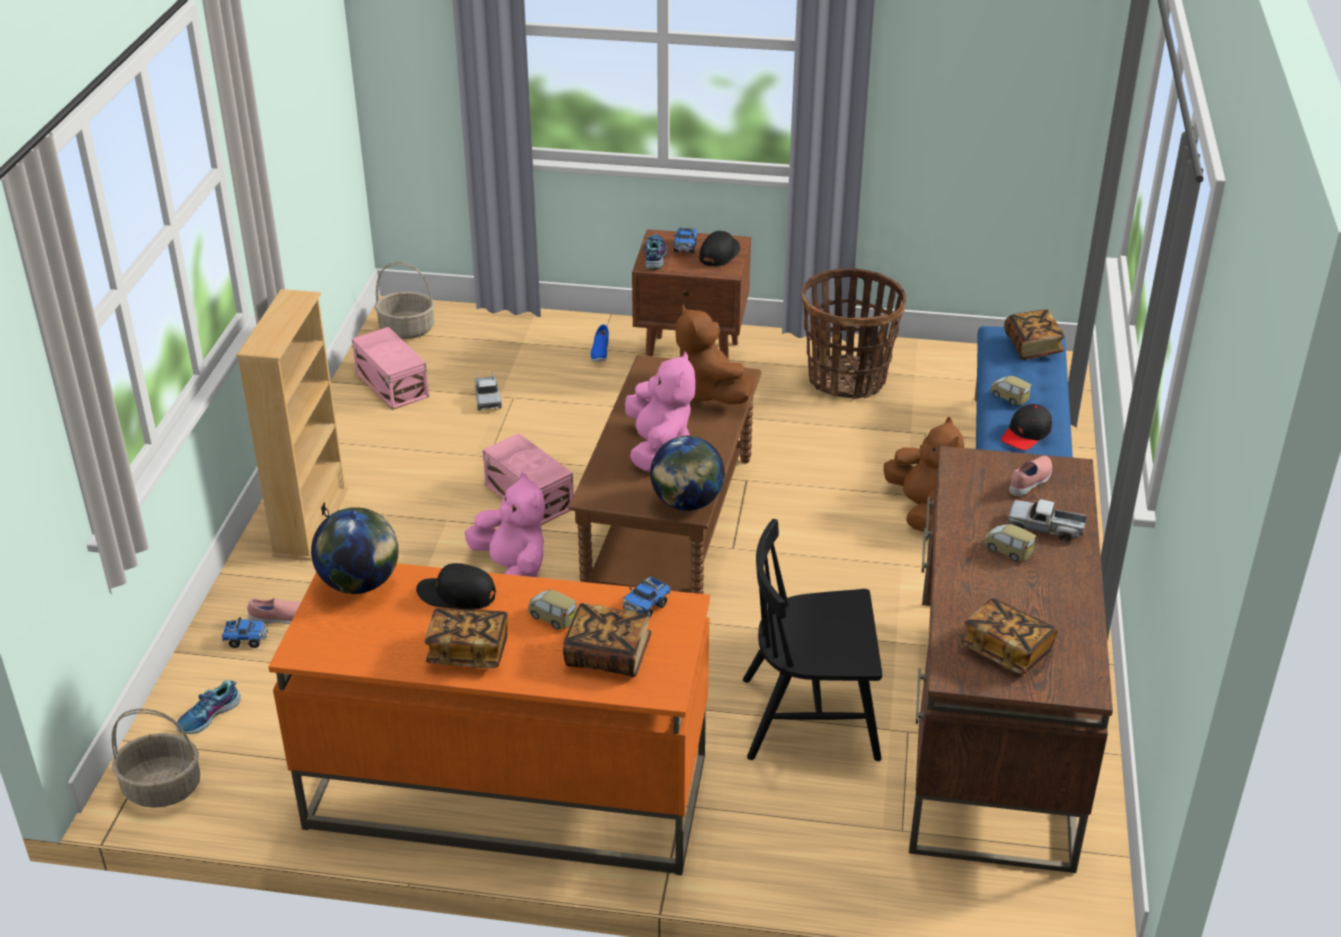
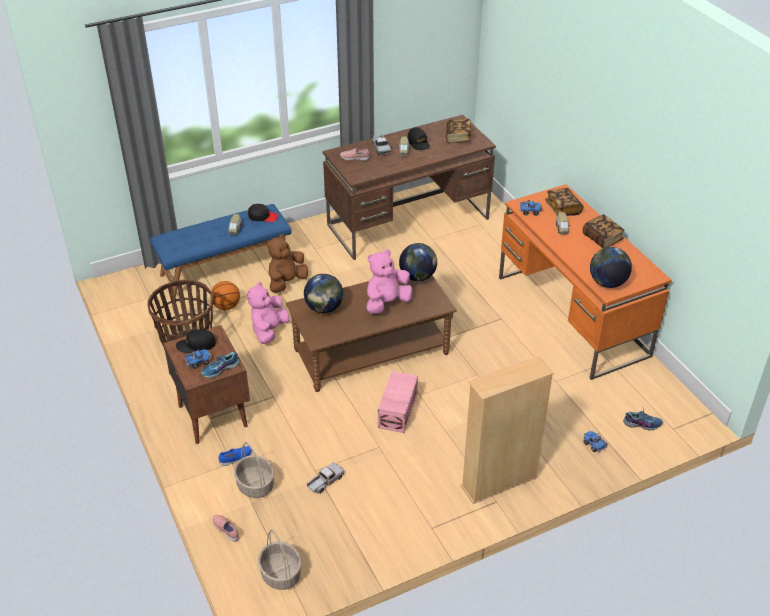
camera: 125 degrees left, 5 degrees up
basket [112,709,200,808] -> basket moved to [234,442,274,498]
pink shoe [247,598,301,624] -> pink shoe moved to [213,515,239,542]
pink storage box [352,327,429,410] -> none
black cap [416,563,496,610] -> black cap moved to [408,127,430,150]
pink plush toy [464,472,545,577] -> pink plush toy moved to [247,282,289,344]
brown plush toy [675,304,754,404] -> globe [304,274,343,313]
black chair [743,519,882,761] -> none
book [1004,309,1065,360] -> none
none -> basketball [210,281,240,310]

